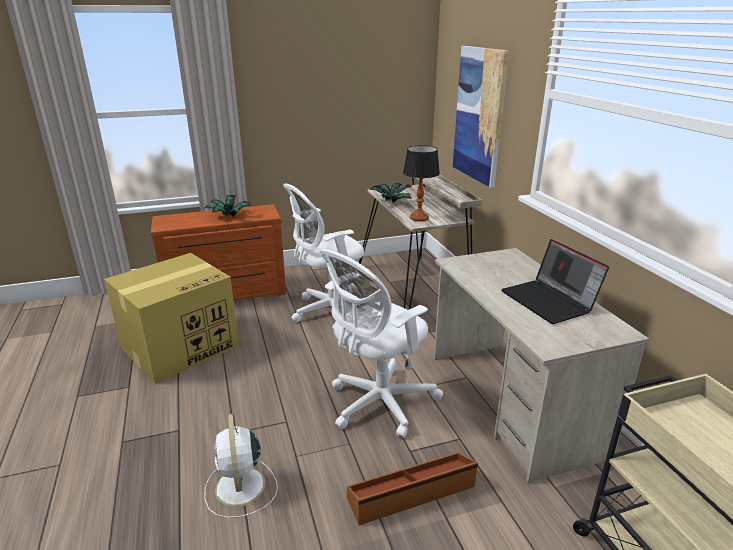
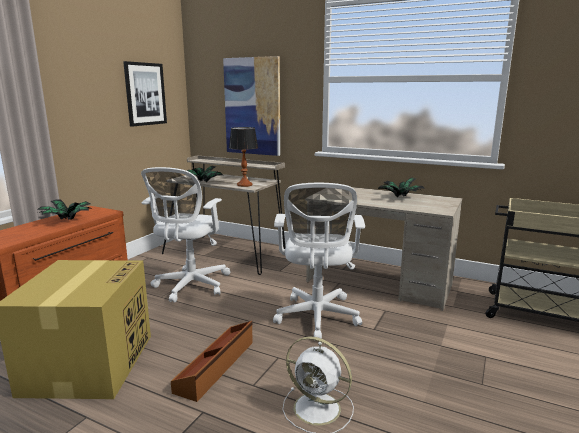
camera: 45 degrees left, 10 degrees down
brown storage box [347,452,478,525] -> brown storage box moved to [171,321,253,402]
laptop [501,239,609,324] -> potted plant [378,177,425,197]
none -> picture [123,61,167,127]

